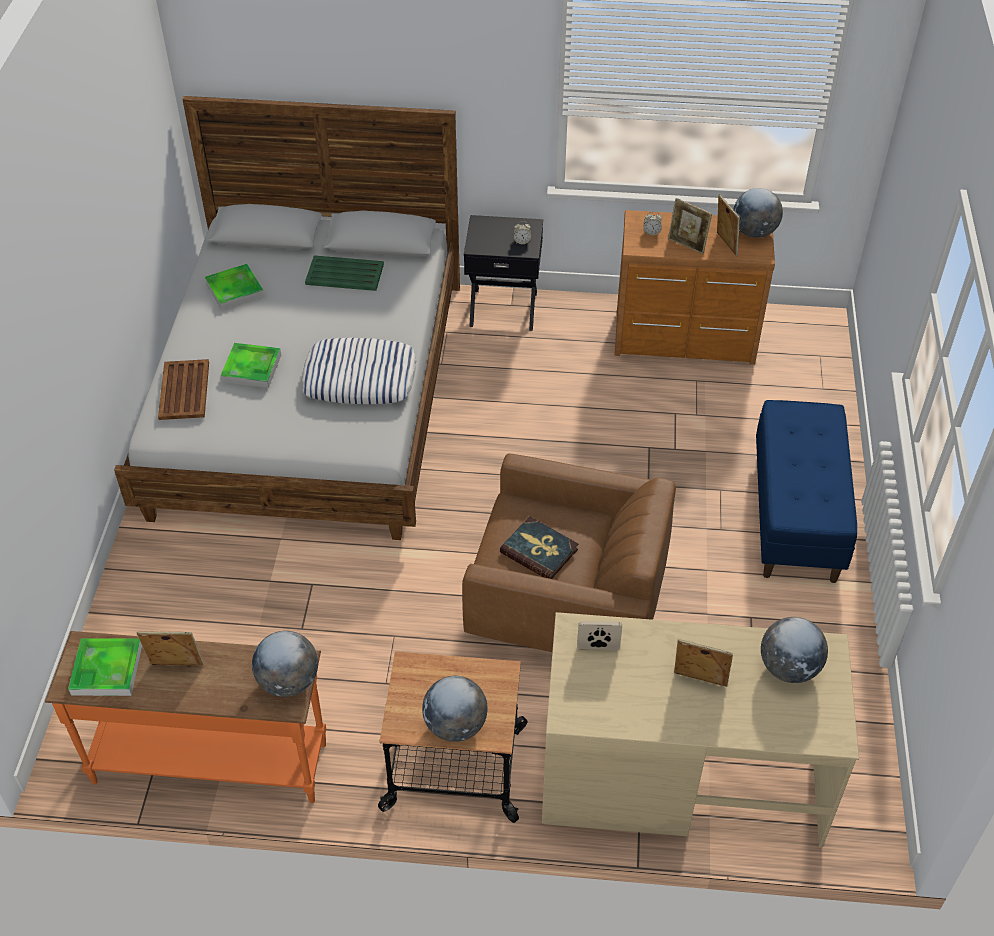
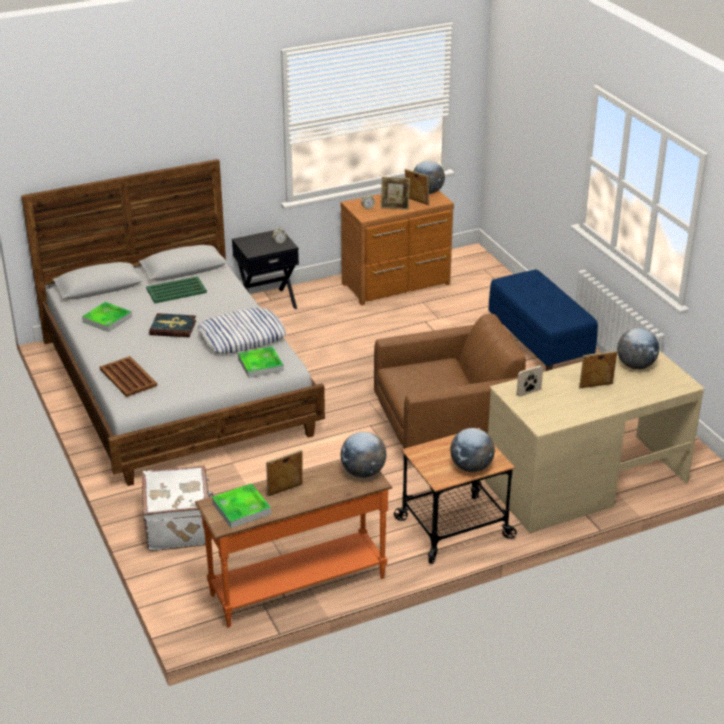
camera: 30 degrees left, 15 degrees down
tray [220,343,281,388] -> tray moved to [238,346,284,378]
book [500,516,578,579] -> book moved to [149,313,196,337]
none -> white suitcase [142,466,213,551]

